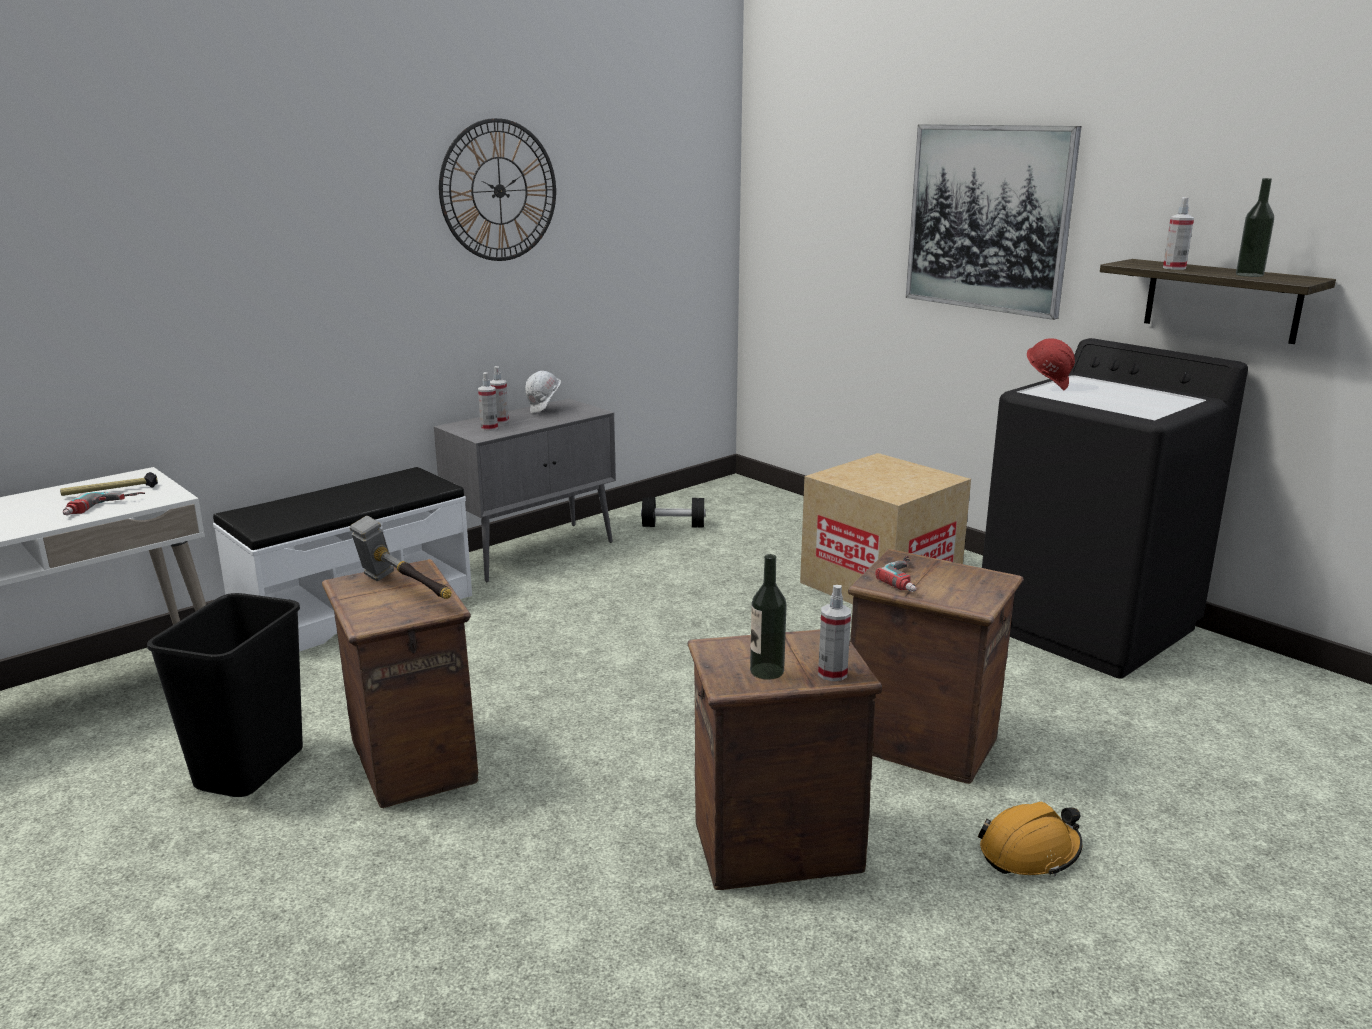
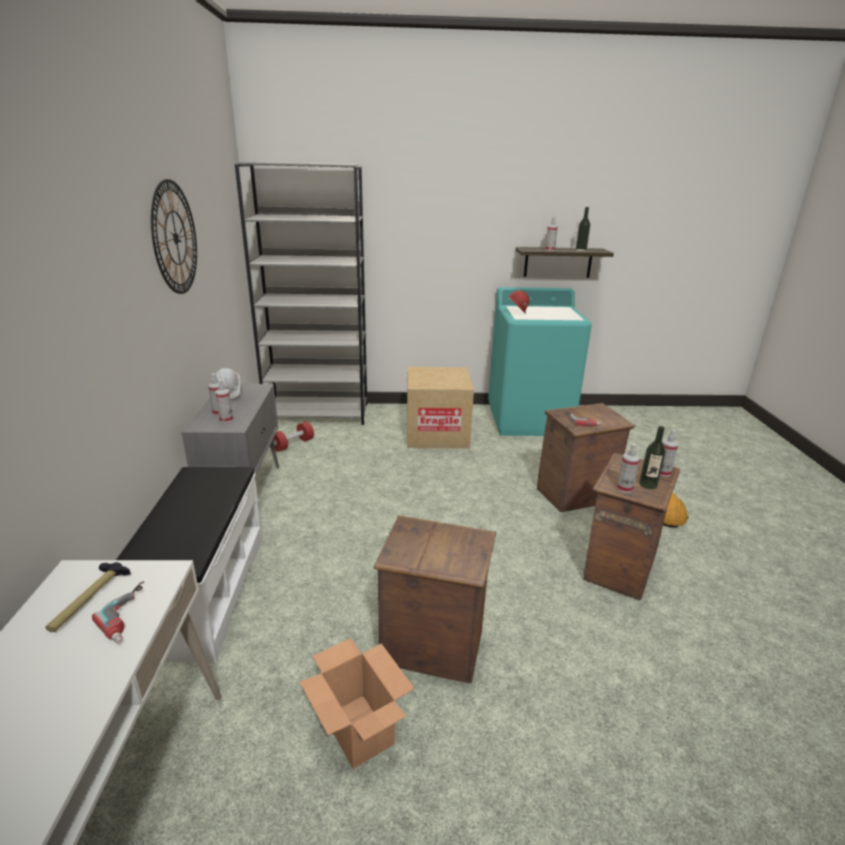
camera: 50 degrees left, 5 degrees up
black trash can [147,593,303,797] -> cardboard box [300,638,415,769]
hammer [350,516,452,599] -> none
black dumbbell [641,497,706,528] -> red dumbbell [273,421,314,452]
picture [906,124,1082,320] -> none
black washing machine [982,338,1248,679] -> turquoise washing machine [488,287,592,436]
none -> grey bookcase [235,162,367,425]
none -> spray bottle [617,443,640,493]

